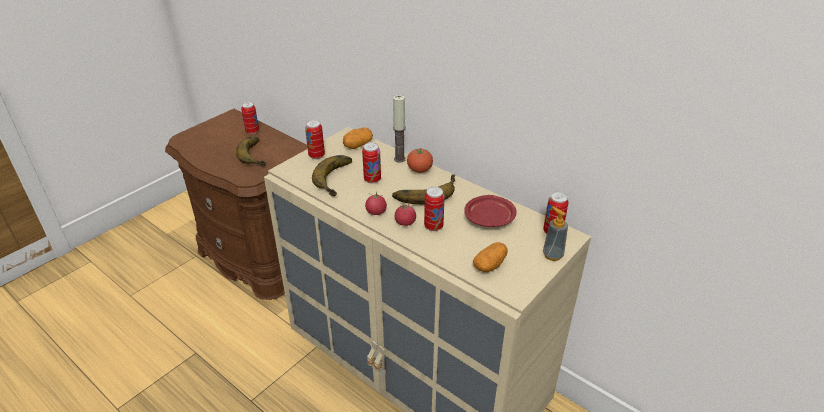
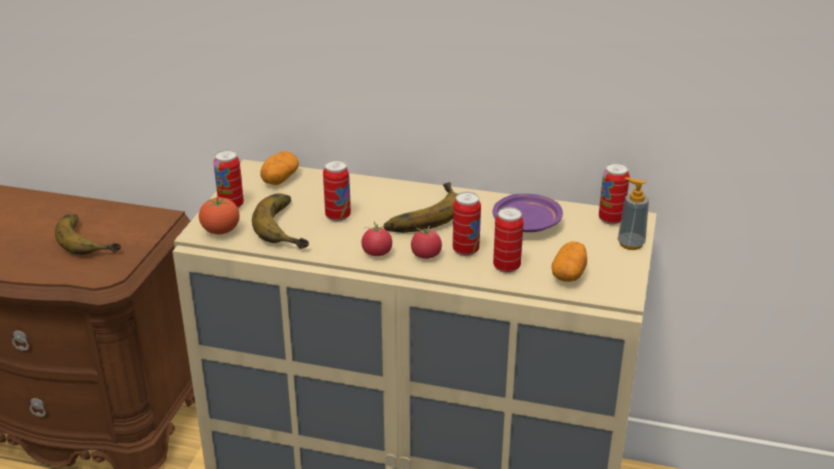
camera: 25 degrees left, 5 degrees down
can [241,102,259,134] -> can moved to [493,207,524,273]
candle [393,95,406,163] -> none
tomato [407,149,433,173] -> tomato moved to [199,197,240,235]
red plate [464,195,517,227] -> purple plate [493,194,563,232]

